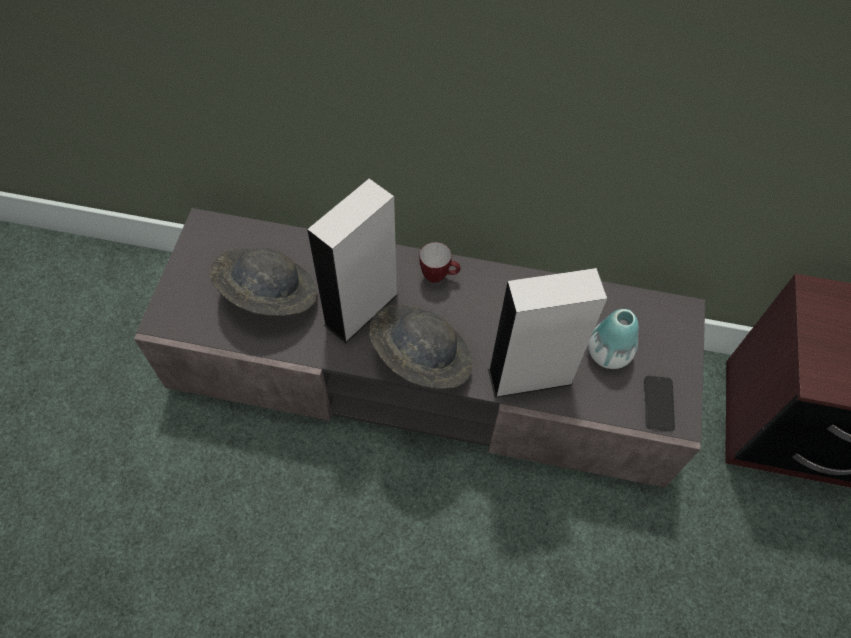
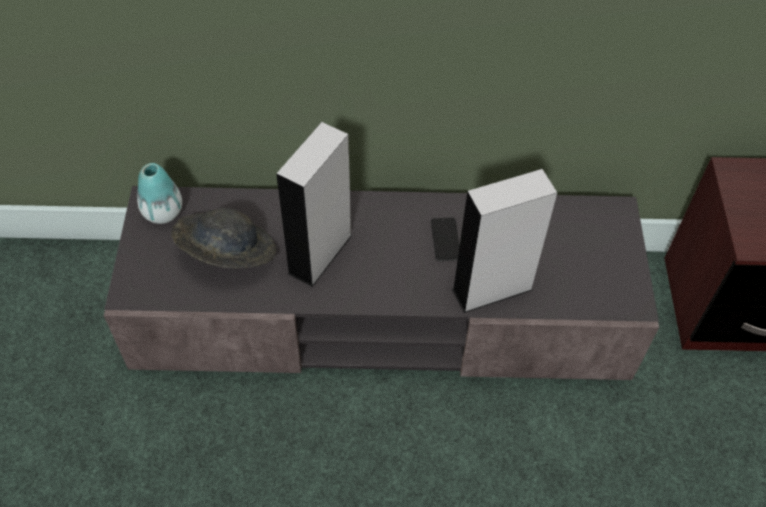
camera: 10 degrees left, 5 degrees down
grey hat [369,305,472,389] -> none
mug [419,242,460,283] -> none
vase [588,309,639,369] -> vase moved to [137,163,182,224]
phone [645,376,675,431] -> phone moved to [431,218,460,261]

